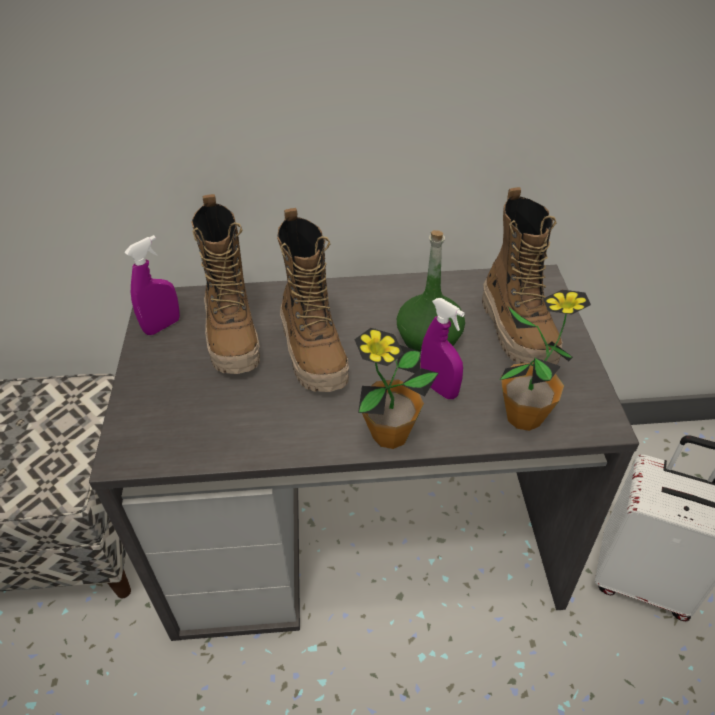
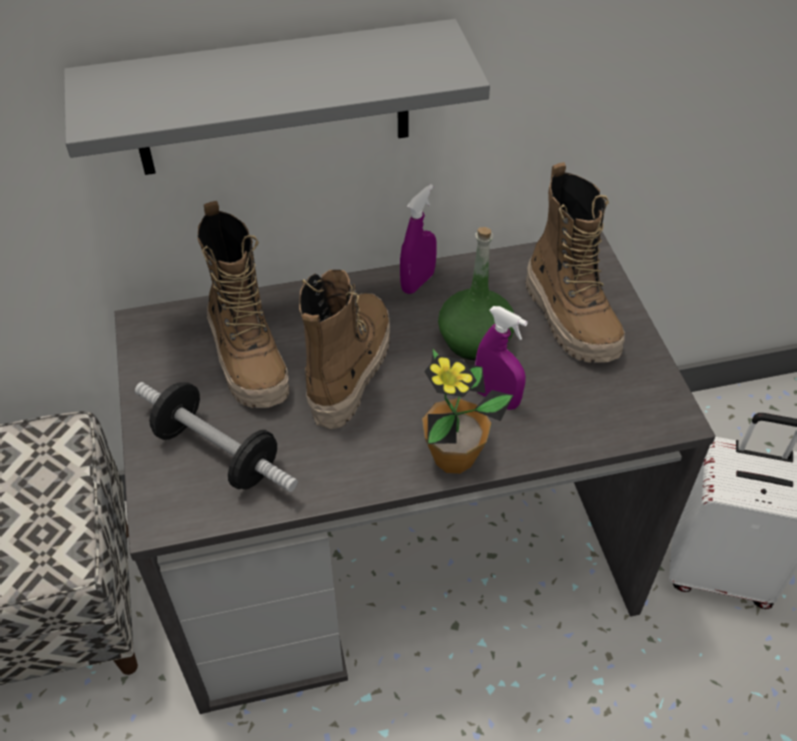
camera: 10 degrees left, 5 degrees up
purple spray bottle [124,235,180,335] -> purple spray bottle moved to [400,184,437,294]
boot [277,208,349,392] -> boot turned 135 degrees counterclockwise [299,270,390,429]
potted plant [500,290,591,431] -> none
none -> grey shelf [64,19,490,175]
none -> dumbbell [134,382,298,492]

